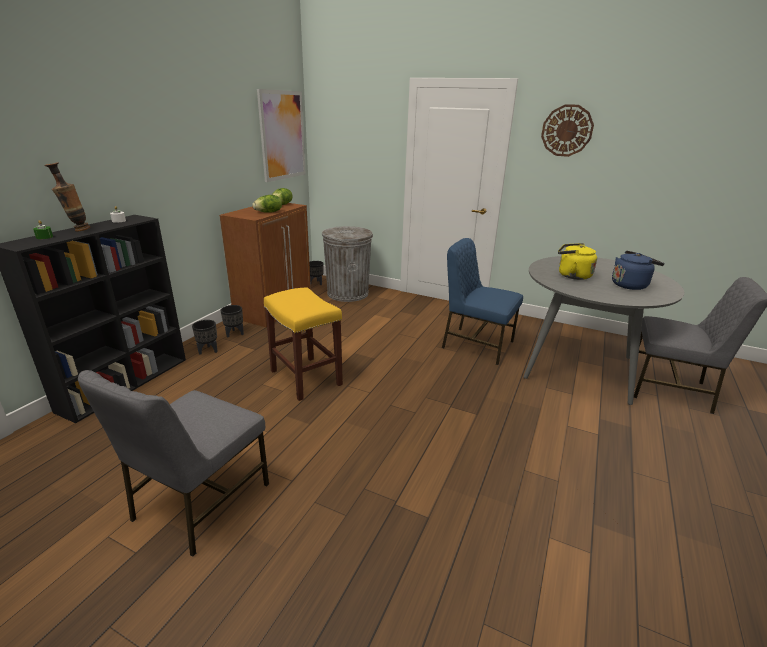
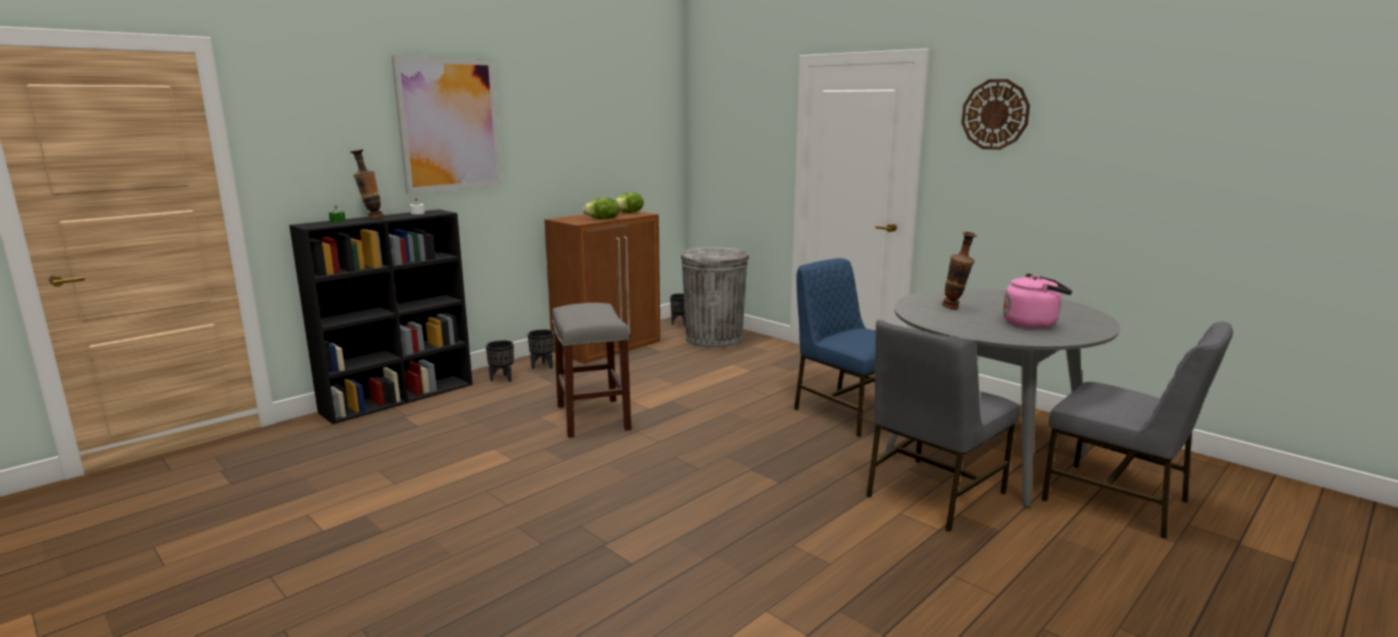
camera: 20 degrees right, 10 degrees down
grey chair [78,370,269,557] -> grey chair moved to [866,320,1020,532]
picture [257,89,306,182] -> picture moved to [391,56,502,193]
yellow stool [264,287,343,401] -> grey stool [552,303,631,438]
yellow kettle [558,243,597,280] -> vase [942,232,977,309]
blue kettle [612,251,665,290] -> pink kettle [1003,273,1072,329]

